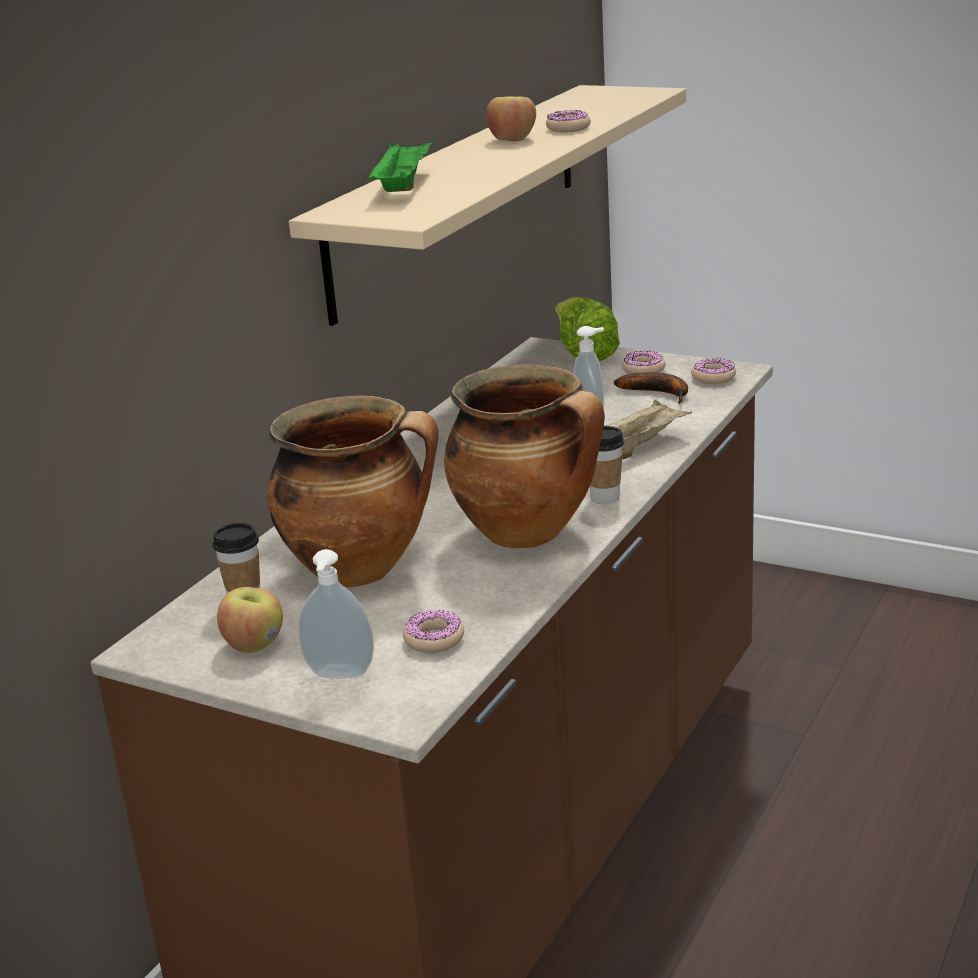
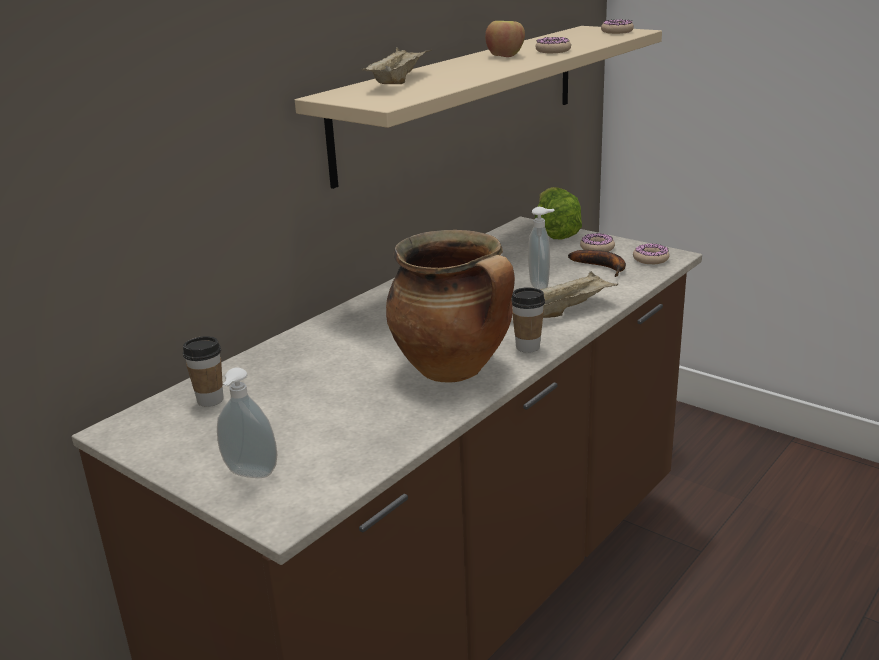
camera: 10 degrees right, 0 degrees up
apple [217,587,283,653] -> none
cooking pot [267,396,438,587] -> none
green tray [368,140,434,192] -> beige tray [362,47,432,84]
donut [403,610,464,653] -> donut moved to [601,19,634,34]

